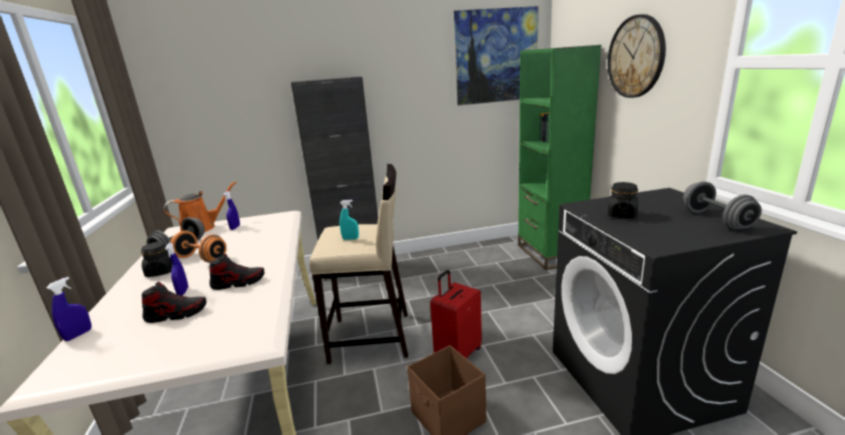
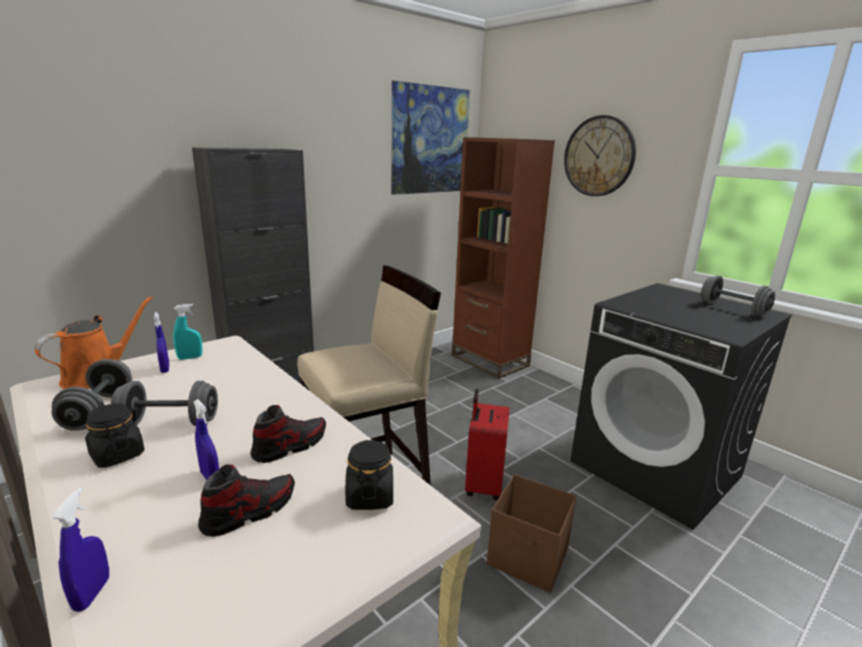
camera: 30 degrees left, 0 degrees up
orange dumbbell [170,231,227,263] -> grey dumbbell [111,381,218,426]
turquoise spray bottle [340,200,359,240] -> turquoise spray bottle moved to [173,304,202,360]
green bookcase [518,45,602,270] -> brown bookcase [452,137,555,379]
black jar [608,182,639,218] -> black jar moved to [345,440,393,510]

